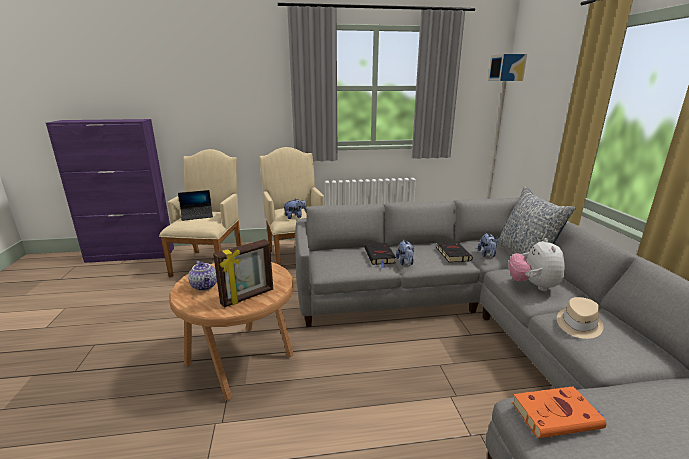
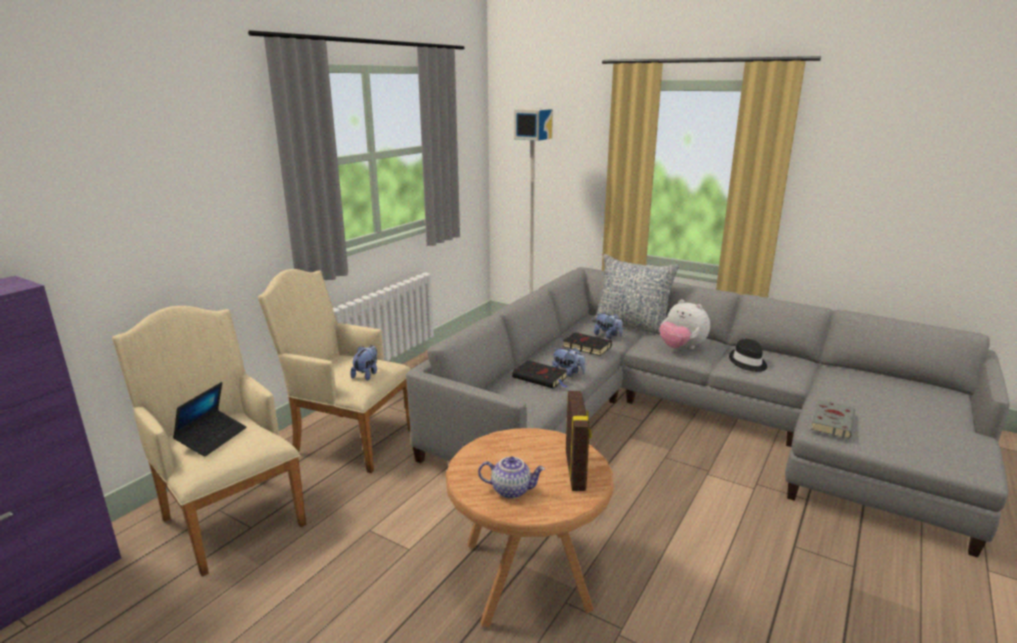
camera: 50 degrees left, 0 degrees up
orange book [512,386,606,438] -> grey book [811,400,855,439]
beige hat [557,297,604,339] -> black hat [729,339,767,372]

